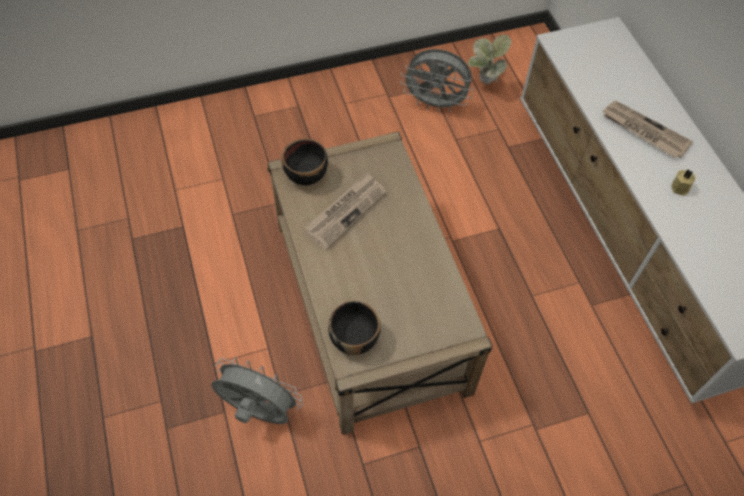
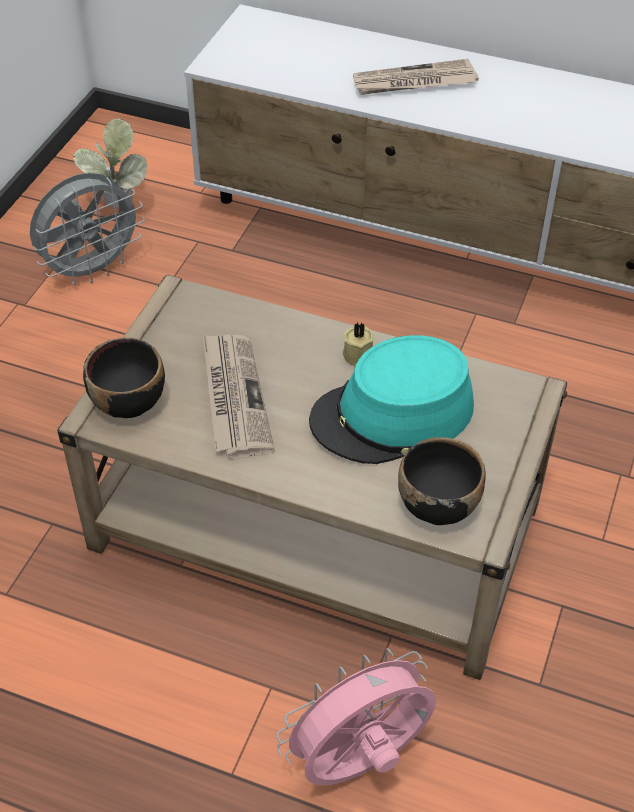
camera: 50 degrees left, 10 degrees down
grey fan [211,357,303,424] -> pink fan [276,648,436,785]
beige candle [672,170,696,196] -> beige candle moved to [342,323,373,366]
none -> turquoise hat [309,335,474,464]

